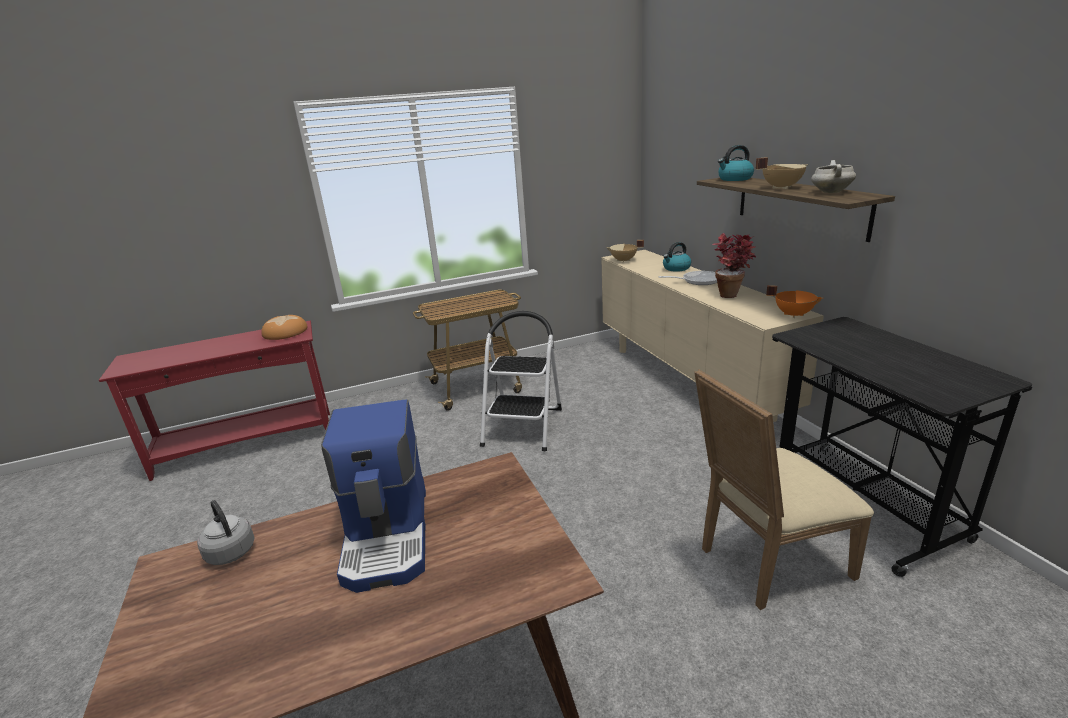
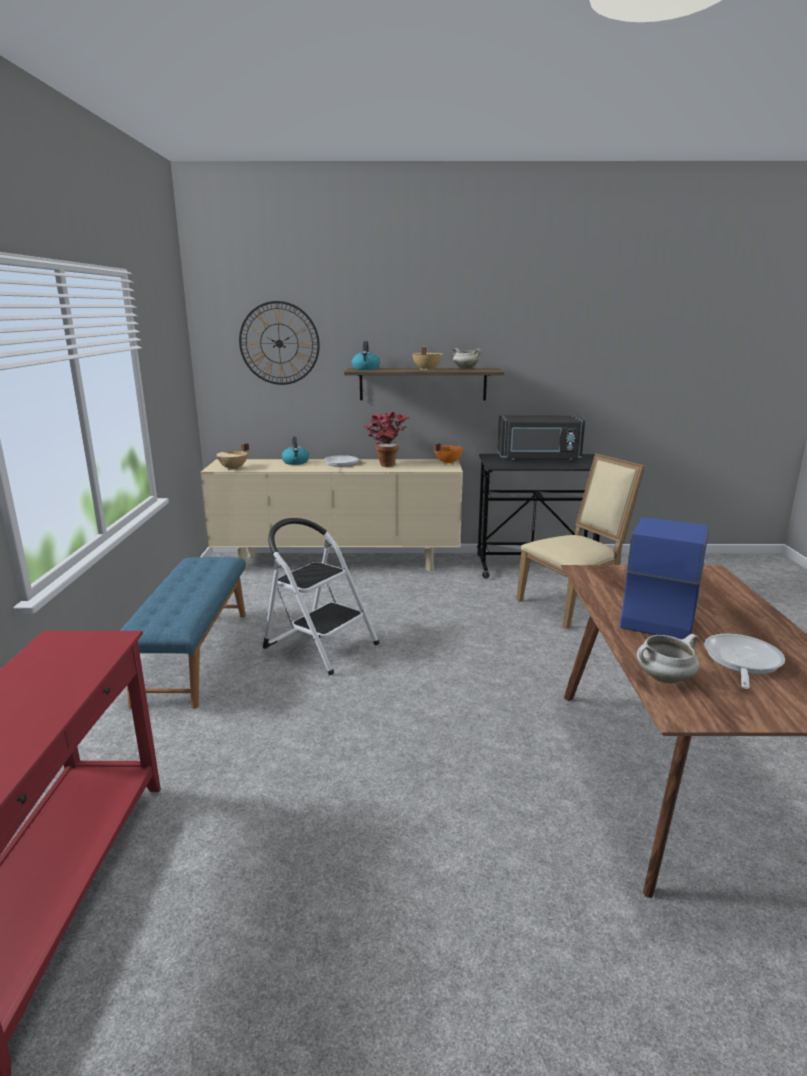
camera: 70 degrees left, 5 degrees down
grey kettle [197,500,255,565] -> white cooking pot [637,634,699,683]
bread [261,315,308,340] -> none
coffee machine [321,399,426,593] -> coffee machine turned 75 degrees counterclockwise [620,517,709,639]
cart [413,290,522,411] -> blue bench [120,557,246,709]
beige chair [694,369,874,610] -> beige chair turned 120 degrees counterclockwise [516,453,645,629]
none -> wall clock [239,301,320,385]
none -> black microwave [498,415,585,460]
none -> frying pan [704,634,785,689]

